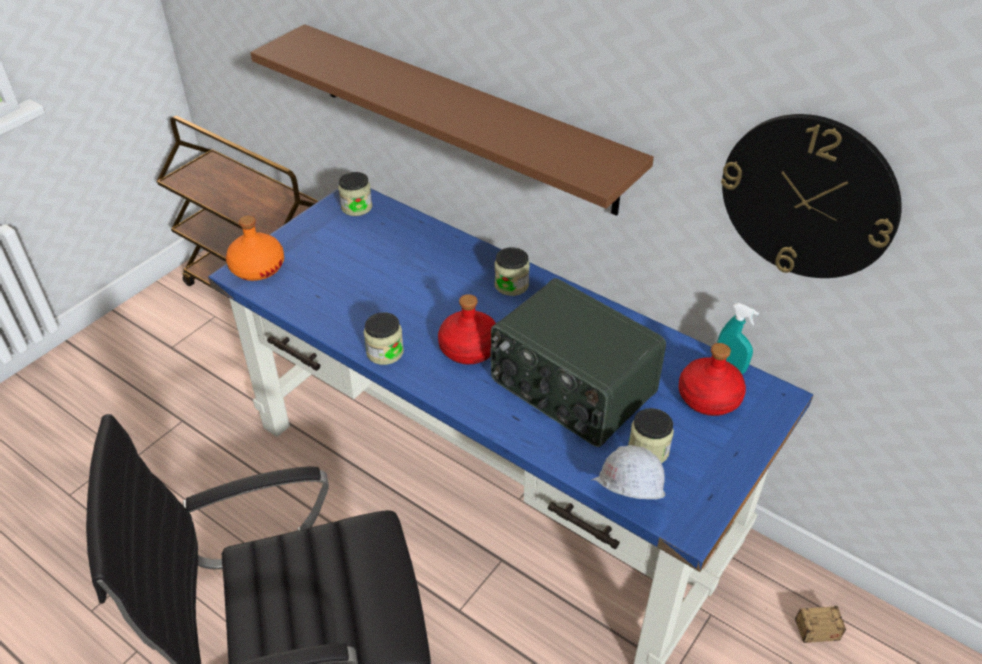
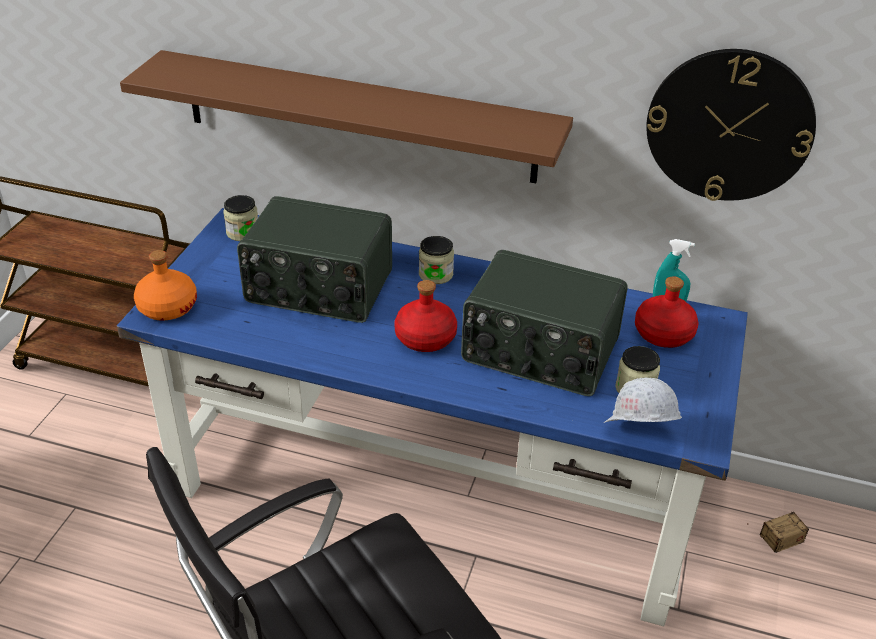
camera: 20 degrees left, 5 degrees down
jar [364,312,404,365] -> none
none -> radio [237,196,392,323]

